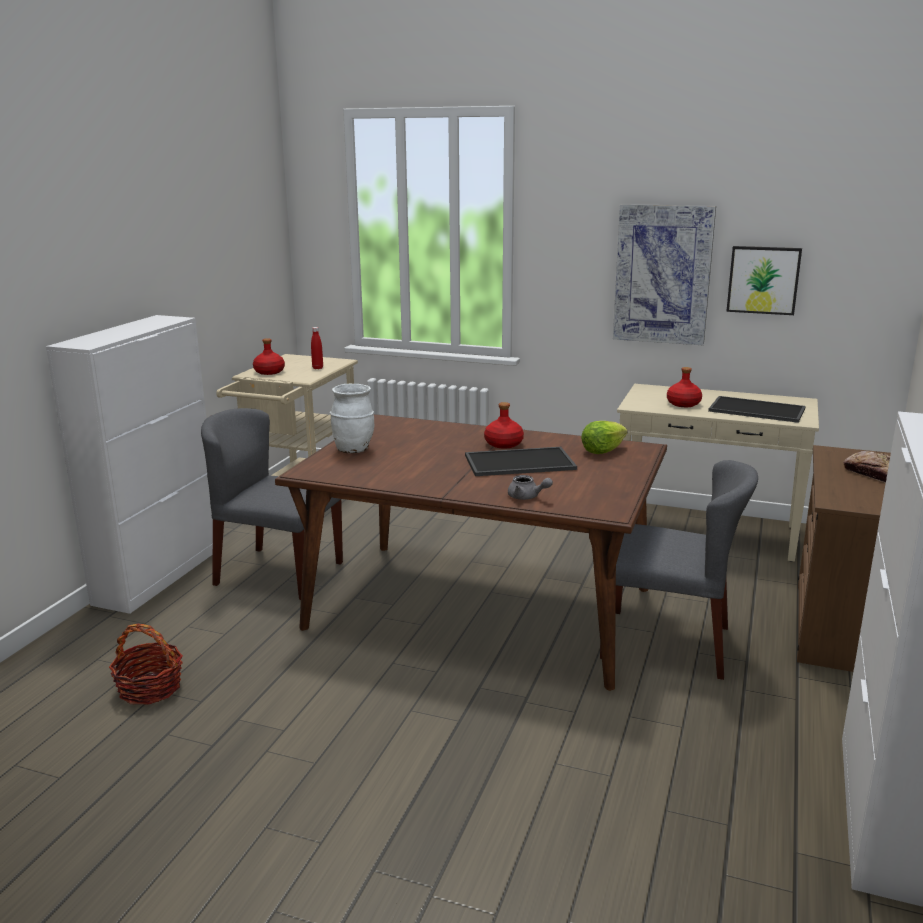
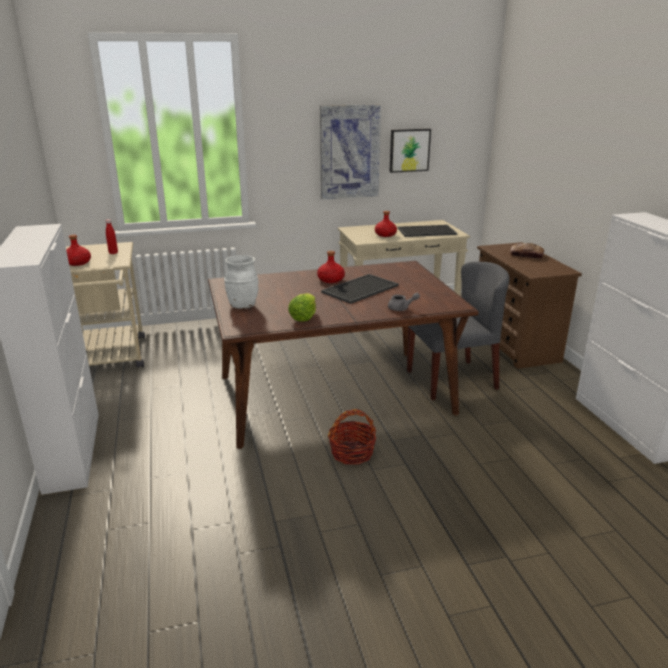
camera: 35 degrees left, 5 degrees up
basket [109,624,183,705] -> basket moved to [328,409,376,465]
grey chair [201,408,343,600] -> none
lettuce [581,421,627,454] -> lettuce moved to [288,293,316,321]

